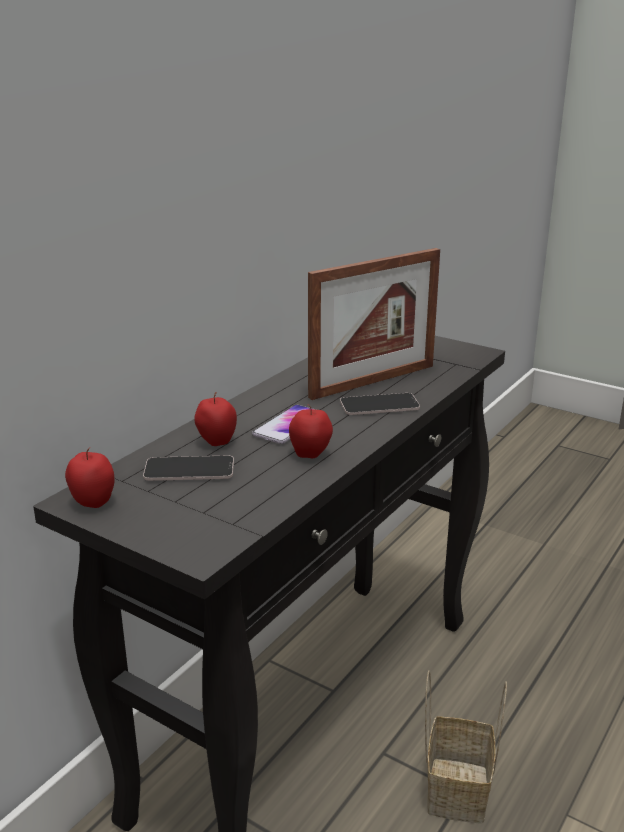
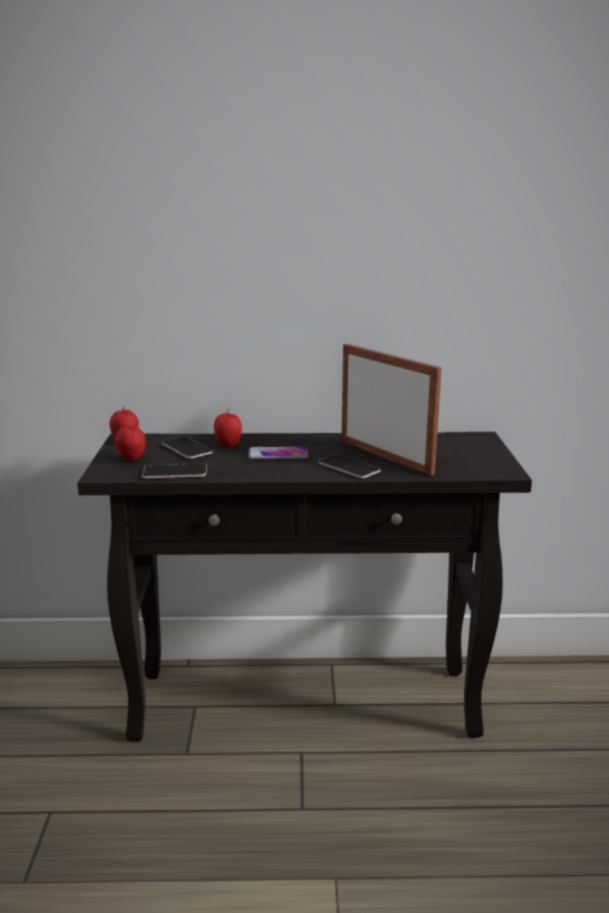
camera: 55 degrees right, 5 degrees down
apple [289,404,333,458] -> apple moved to [115,421,146,461]
picture frame [308,248,440,400] -> picture frame turned 150 degrees counterclockwise [341,344,441,476]
basket [425,670,507,824] -> none
none -> phone [142,464,207,478]

